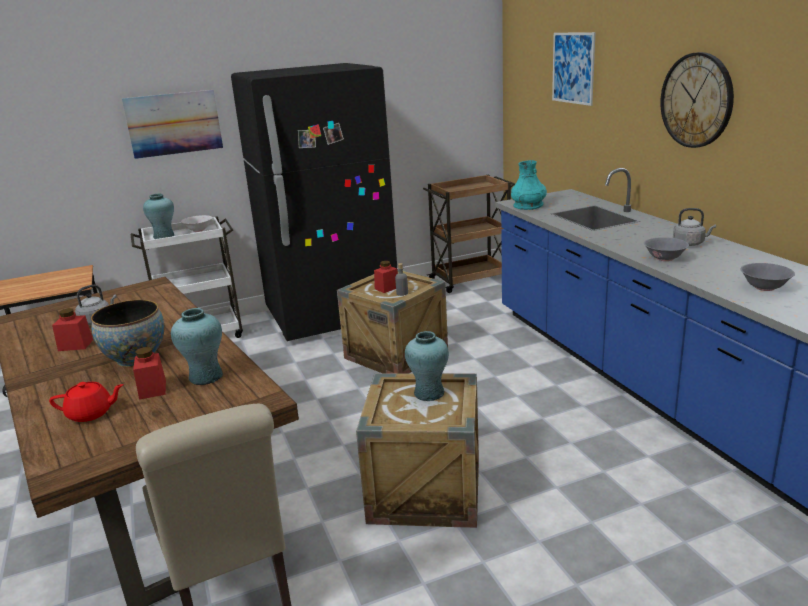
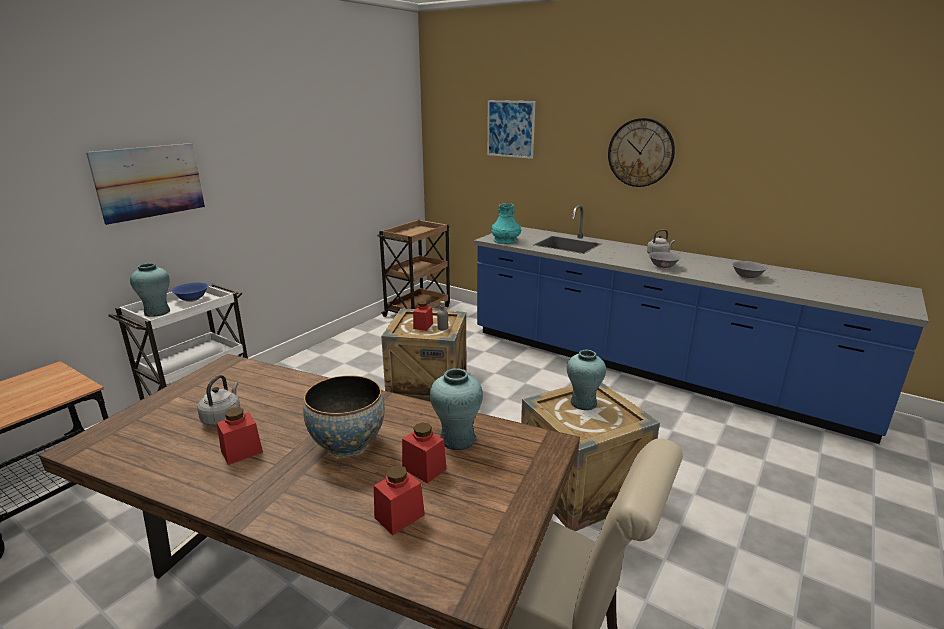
camera: 35 degrees left, 0 degrees up
red teapot [49,382,124,422] -> red jar [374,465,425,535]
white bowl [181,215,212,232] -> blue bowl [171,282,209,302]
black fridge [231,63,397,341] -> none

